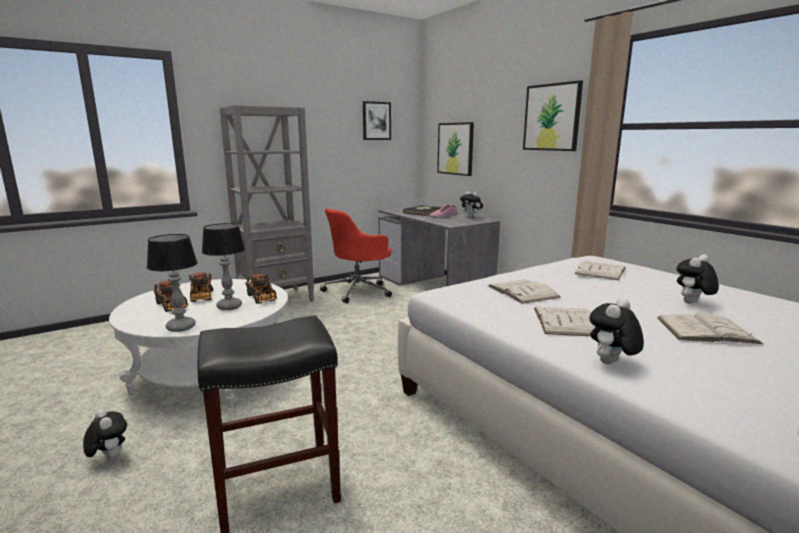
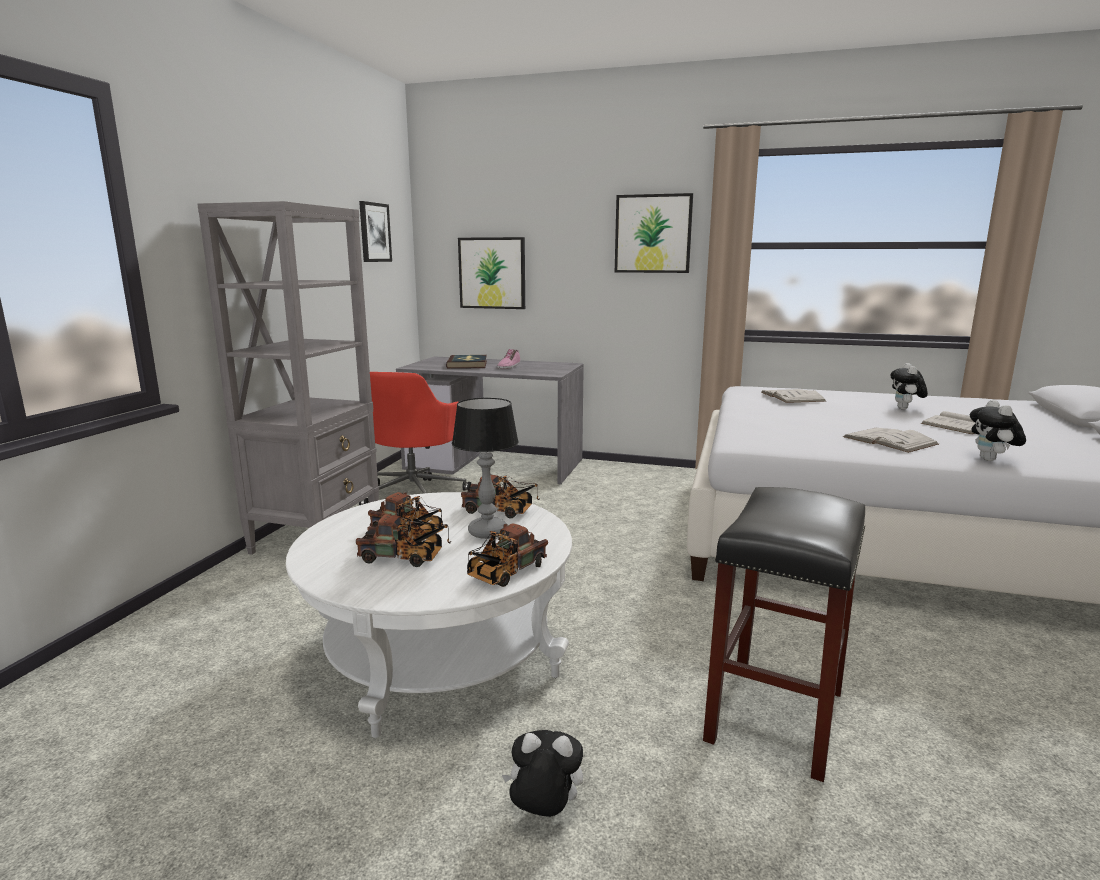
camera: 40 degrees left, 0 degrees up
table lamp [147,234,198,332] -> toy truck [467,523,548,587]
plush toy [460,191,483,218] -> none
white book [488,280,561,304] -> none

